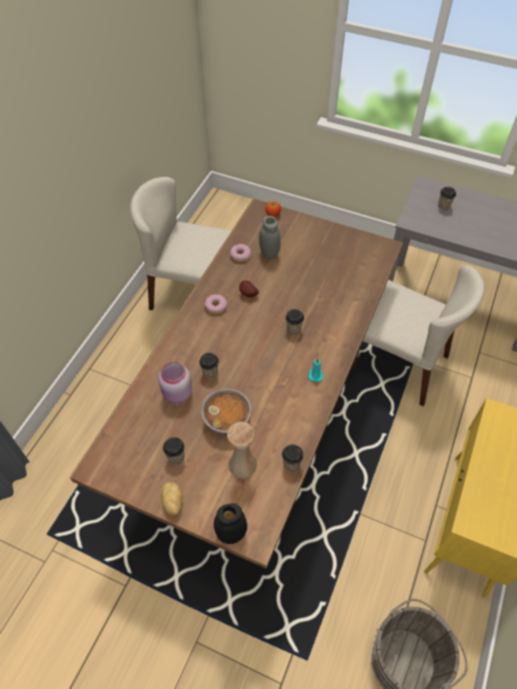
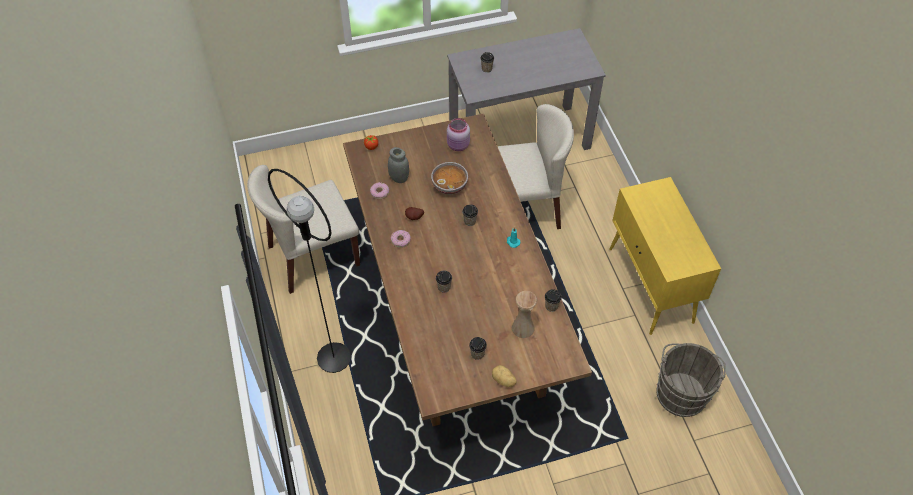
camera: 40 degrees left, 0 degrees up
pink jar [158,362,192,403] -> pink jar moved to [447,118,470,151]
bowl [201,389,251,435] -> bowl moved to [431,162,468,194]
black jar [214,503,247,544] -> none
none -> black floor lamp [268,169,351,373]

